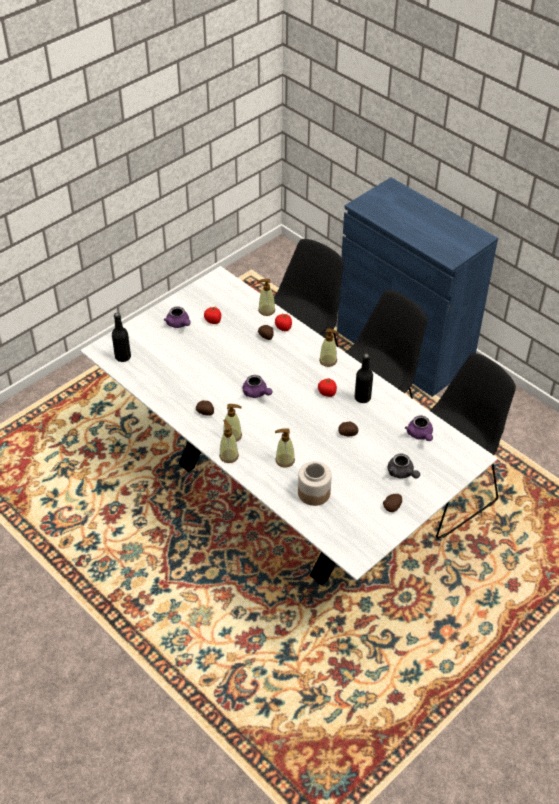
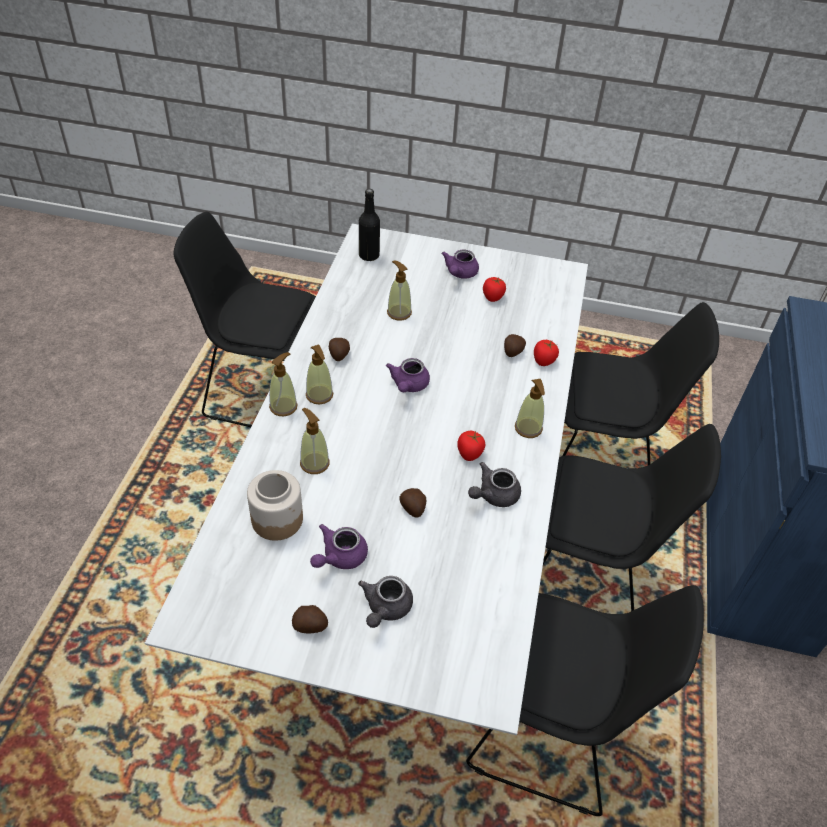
camera: 55 degrees right, 0 degrees up
soap dispenser [257,279,275,316] -> soap dispenser moved to [387,261,412,320]
black bottle [355,353,373,403] -> grey teapot [468,462,521,507]
purple teapot [405,416,433,441] -> purple teapot moved to [310,524,368,569]
none -> black chair [173,212,316,427]

